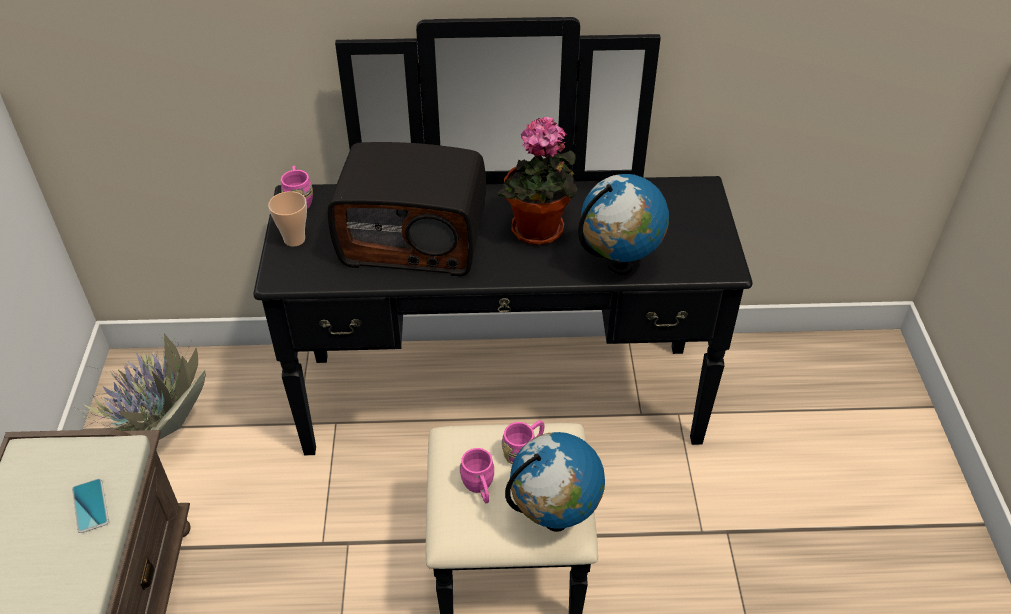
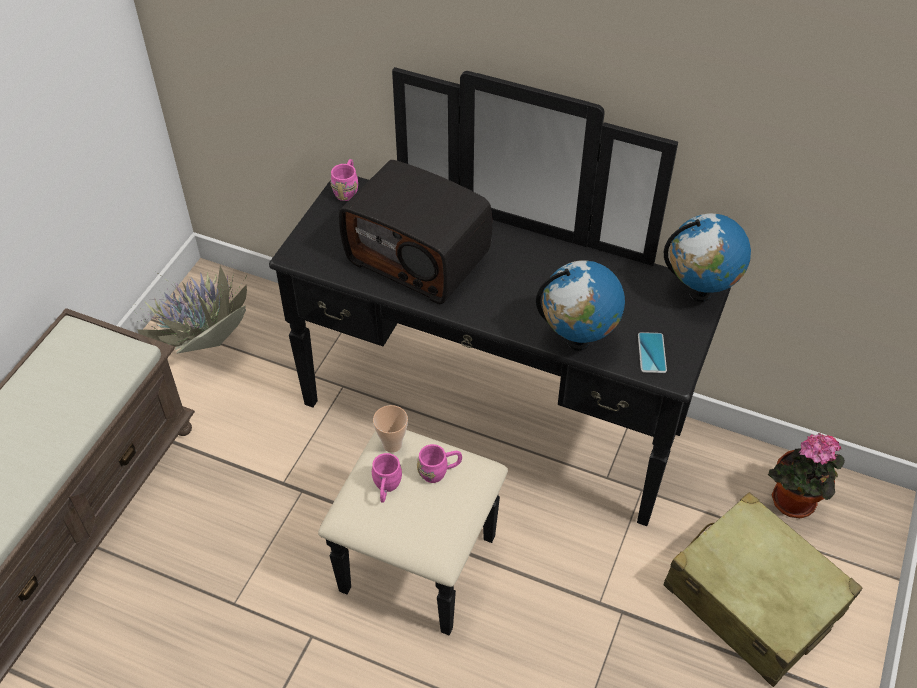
camera: 25 degrees right, 5 degrees up
phone [72,478,109,533] -> phone moved to [638,332,667,373]
cup [268,191,307,246] -> cup moved to [373,405,408,453]
potted plant [498,117,578,245] -> potted plant moved to [768,433,845,518]
globe [505,432,605,532] -> globe moved to [664,213,751,302]
none -> beige suitcase [664,492,863,687]

